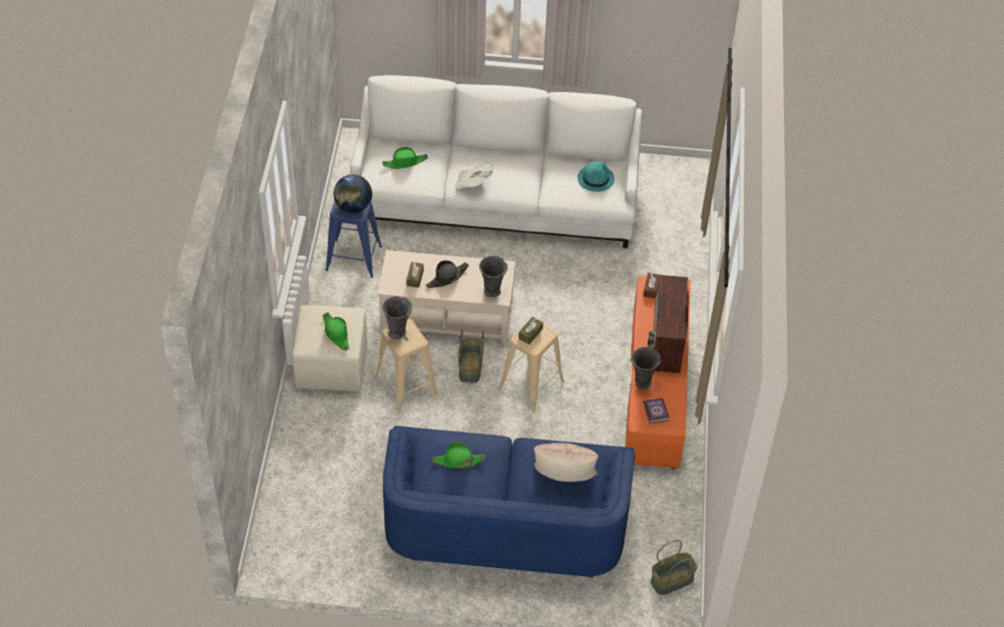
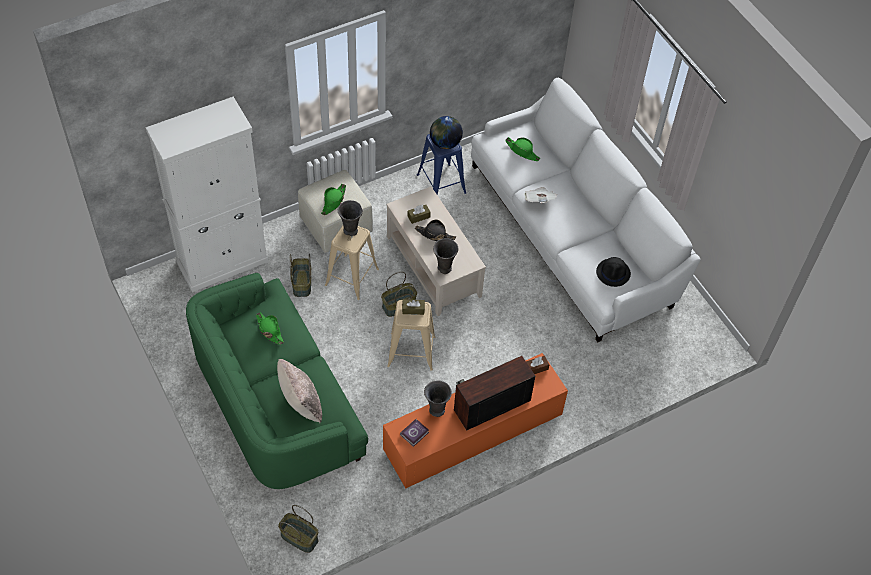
camera: 55 degrees right, 5 degrees up
blue sofa [383,426,635,578] -> green sofa [186,273,368,489]
turquoise hat [577,161,614,192] -> black hat [596,257,631,287]
none -> white cabinet [146,97,269,292]
none -> basket [290,254,311,297]

